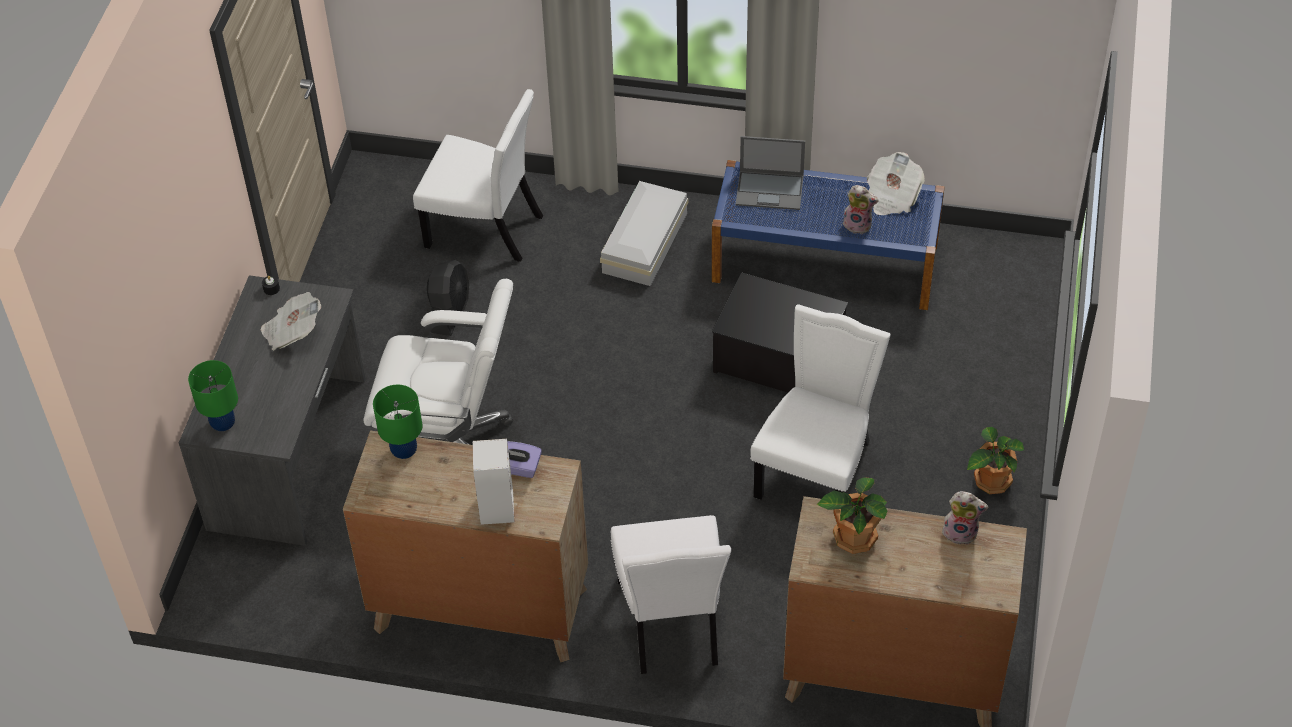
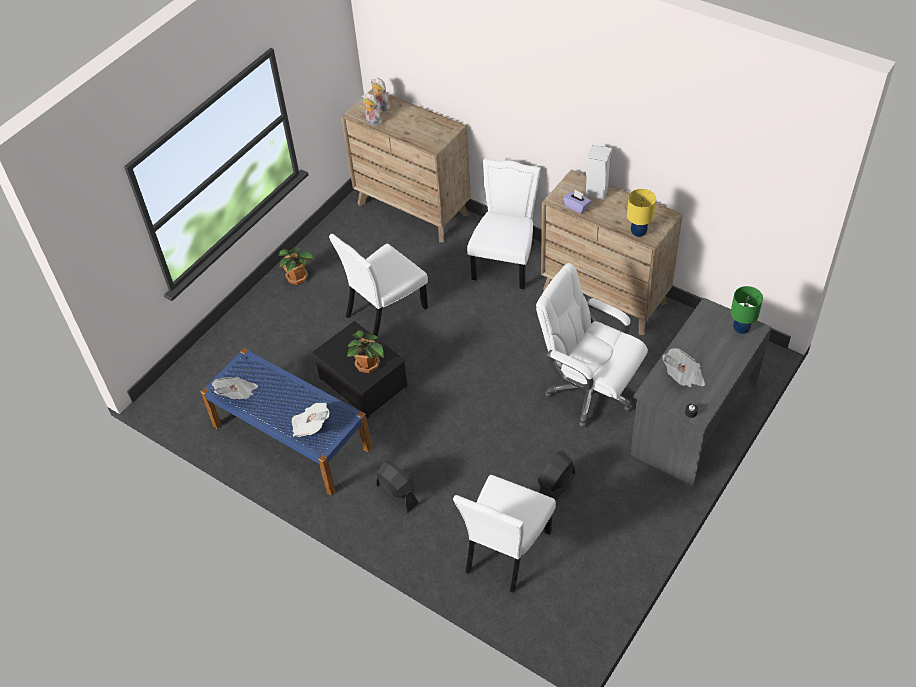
camera: 155 degrees left, 0 degrees up
green table lamp [373,385,423,459] -> yellow table lamp [627,189,656,237]
white chair [413,89,543,262] -> white chair turned 105 degrees counterclockwise [453,475,556,592]
white storage box [600,181,688,286] -> black fan [375,460,418,513]
laptop [736,136,805,210] -> newspaper [292,403,329,437]
potted plant [817,477,888,554] -> potted plant moved to [347,330,383,373]
plush toy [843,185,878,234] -> plush toy moved to [371,78,390,111]

